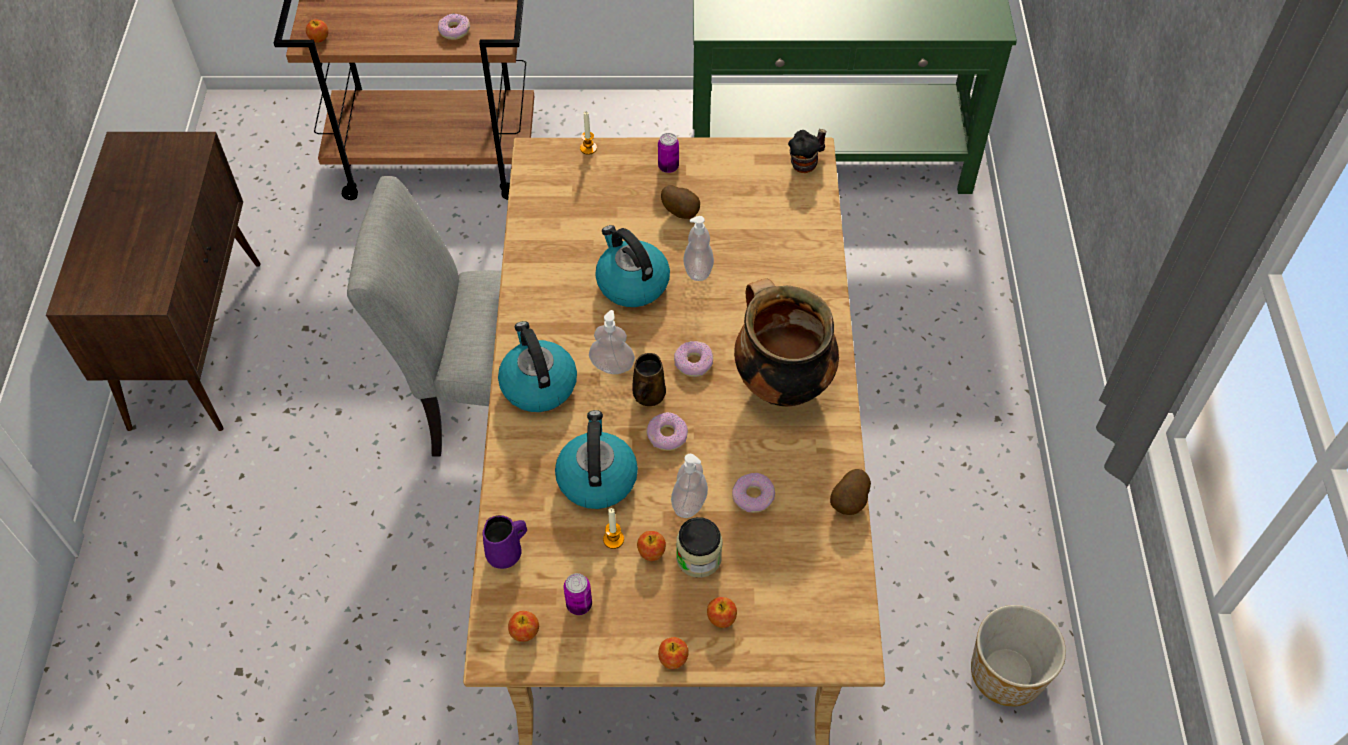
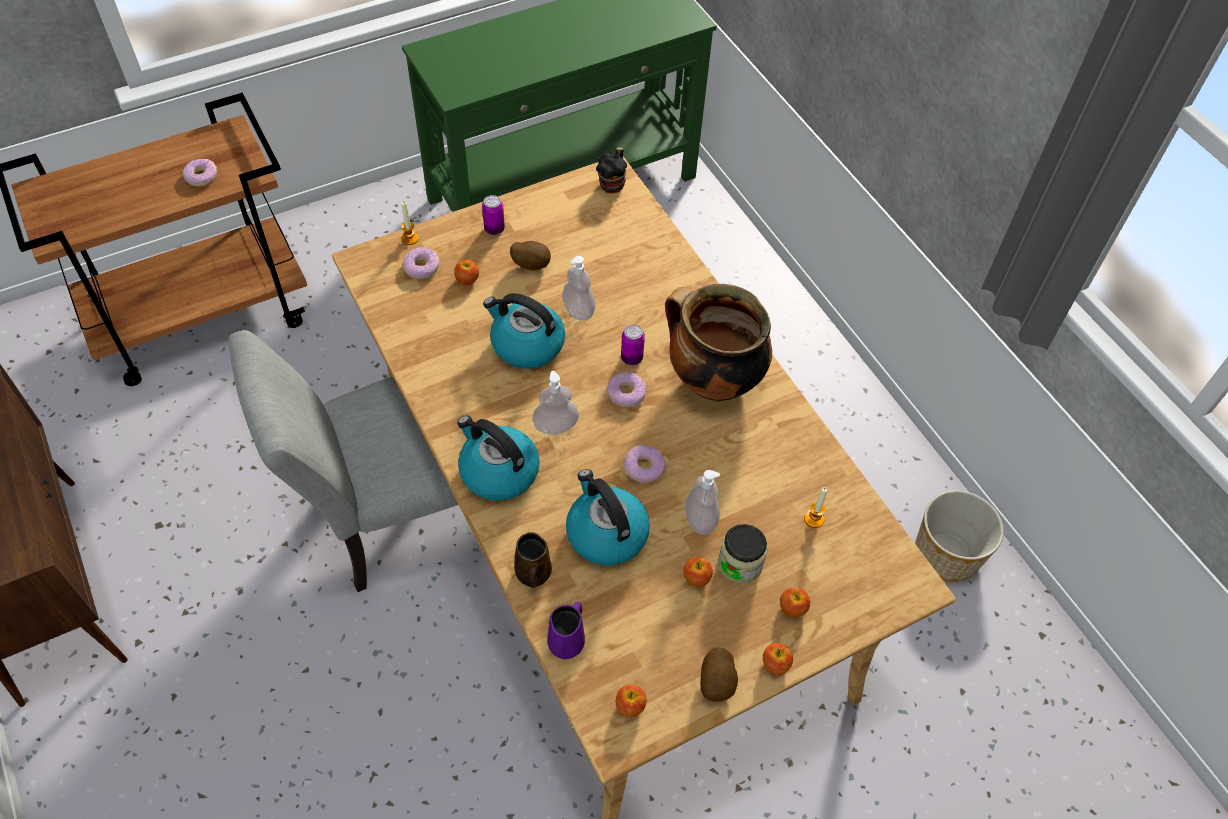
camera: 30 degrees left, 0 degrees up
apple [306,19,328,43] -> apple moved to [454,259,479,285]
can [564,573,592,615] -> can moved to [621,325,645,365]
candle [603,508,624,549] -> candle moved to [804,487,827,528]
brown mug [632,353,666,406] -> brown mug moved to [514,532,552,588]
donut [732,473,775,513] -> donut moved to [403,247,440,279]
potato [830,469,871,515] -> potato moved to [700,647,738,702]

